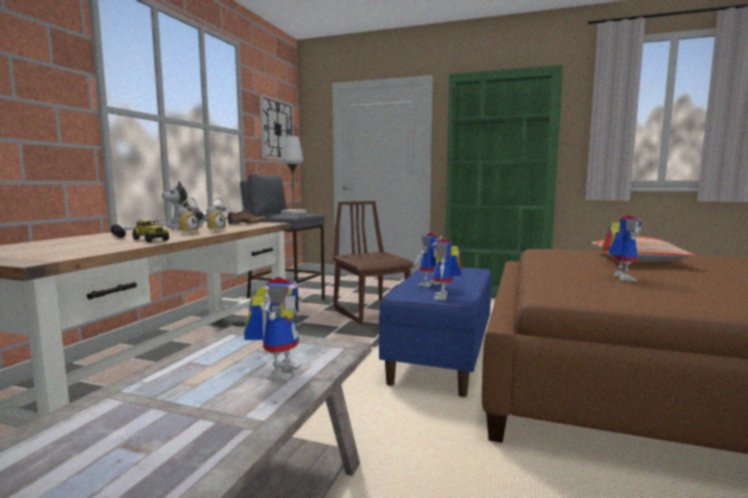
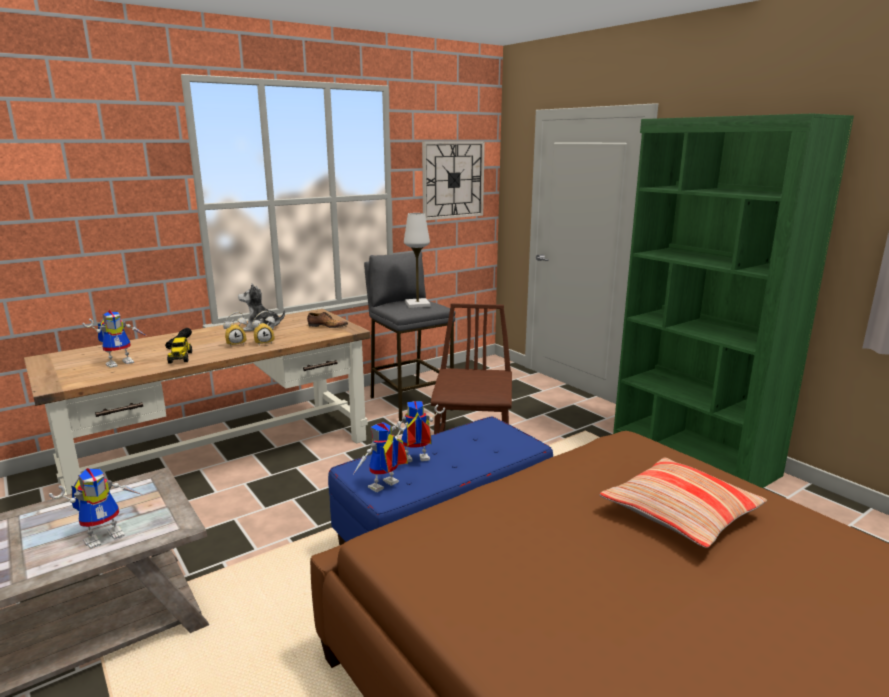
camera: 35 degrees right, 10 degrees up
toy robot [601,215,642,281] -> toy robot moved to [83,310,148,368]

